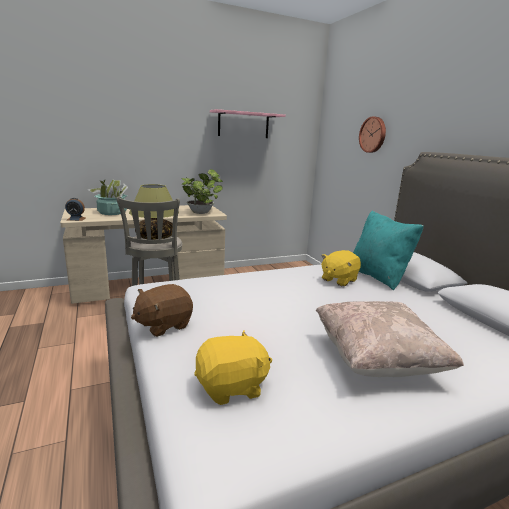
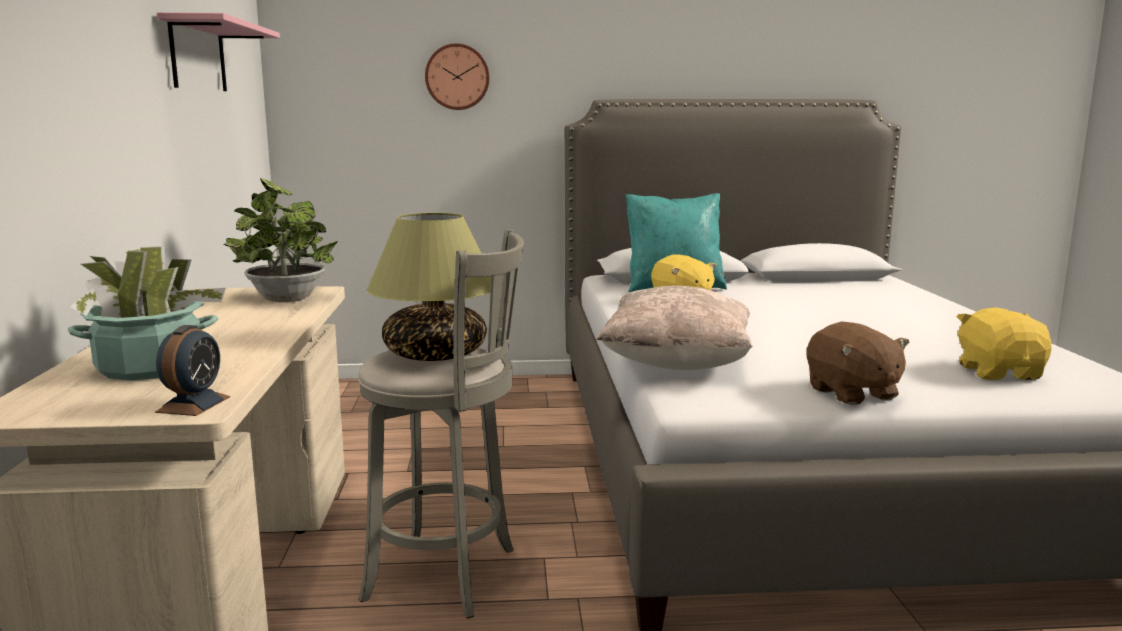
camera: 70 degrees left, 5 degrees down
beige pillow [316,301,464,377] -> beige pillow moved to [596,285,753,370]

